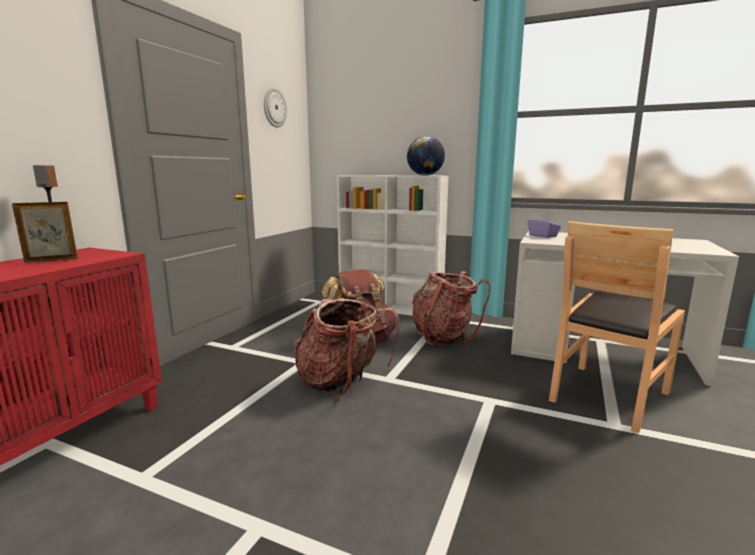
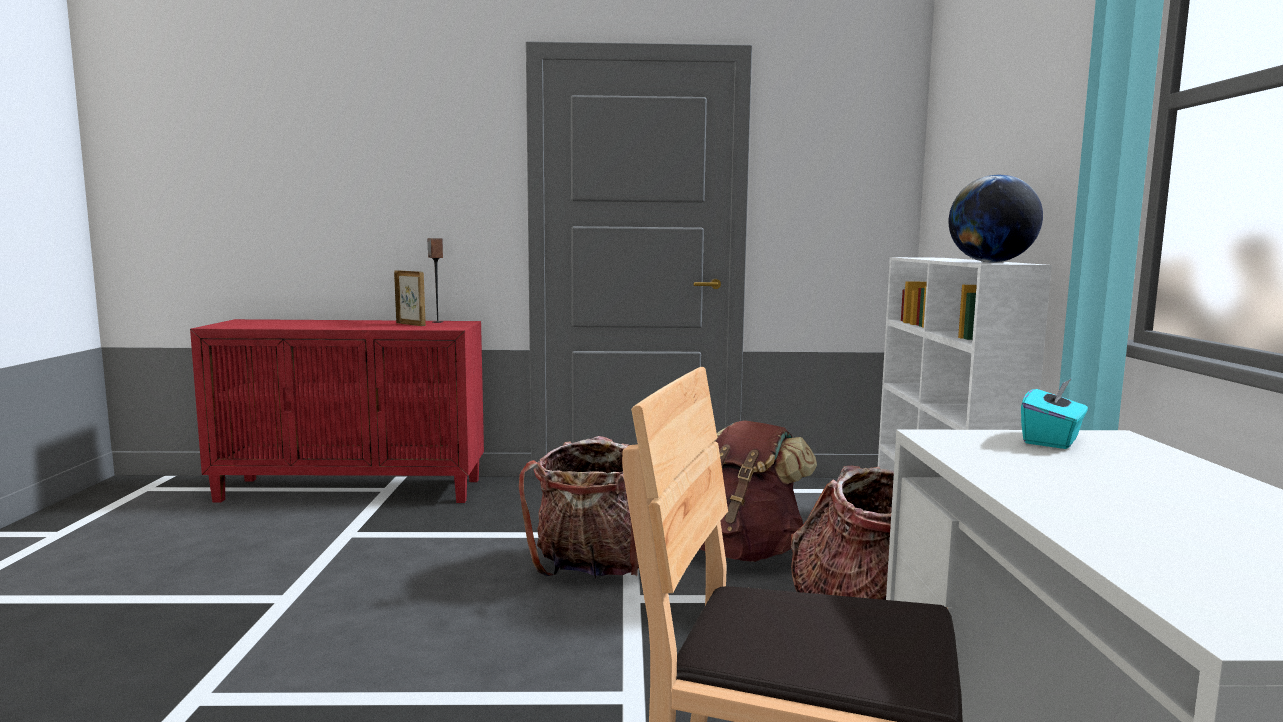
camera: 65 degrees right, 5 degrees down
wall clock [264,87,287,128] -> none
purple tissue box [528,214,561,238] -> turquoise tissue box [1021,379,1088,449]

